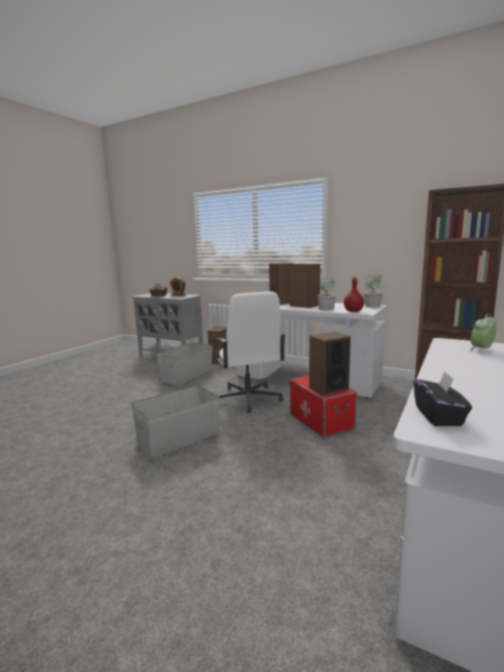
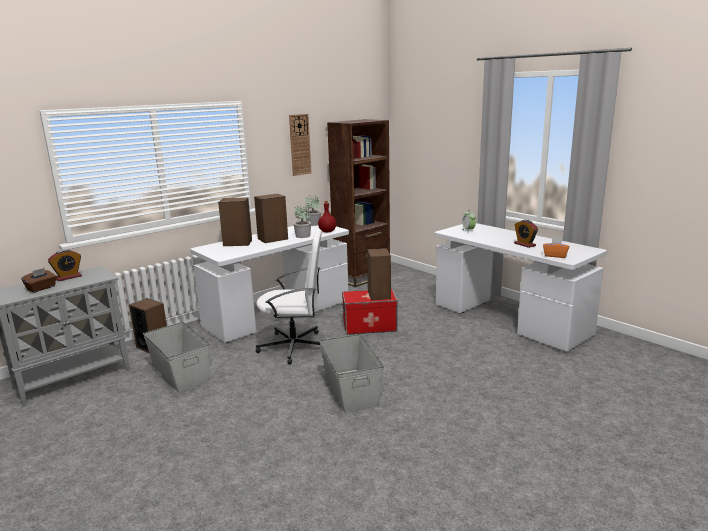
camera: 70 degrees left, 5 degrees up
black tissue box [413,372,472,426] -> orange tissue box [543,237,569,258]
none -> wall clock [289,114,311,176]
none -> alarm clock [514,220,538,248]

